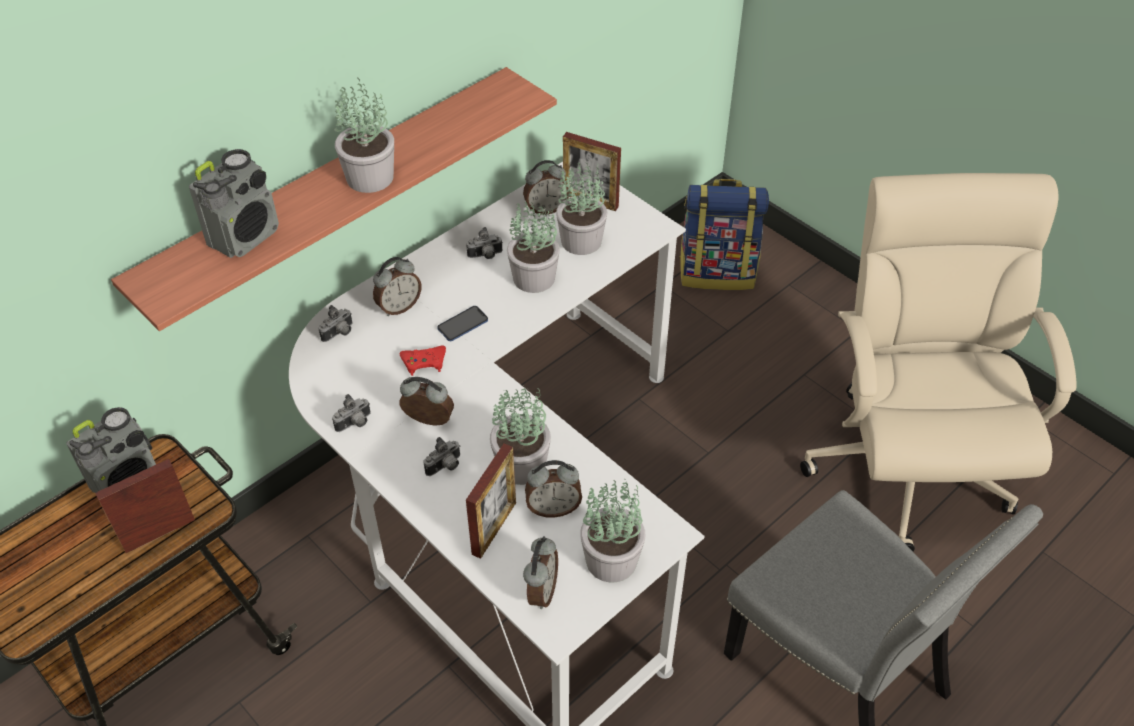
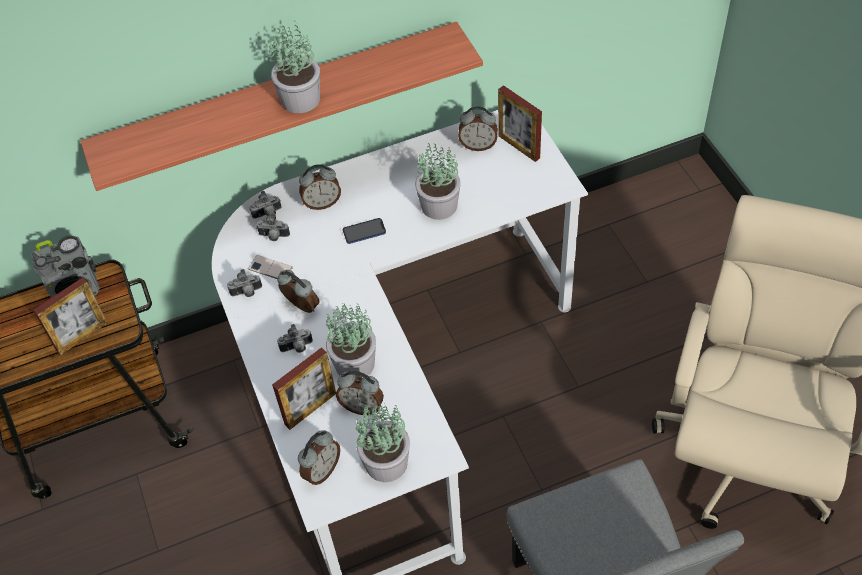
camera: 25 degrees right, 5 degrees up
picture frame [95,459,195,553] -> picture frame turned 150 degrees clockwise [33,277,108,355]
radio [189,149,279,258] -> none
red game controller [400,345,446,376] -> none
camera [466,227,503,259] -> camera moved to [256,213,290,241]
potted plant [556,162,607,255] -> none
backpack [680,179,769,290] -> none
none -> phone [248,255,293,279]

